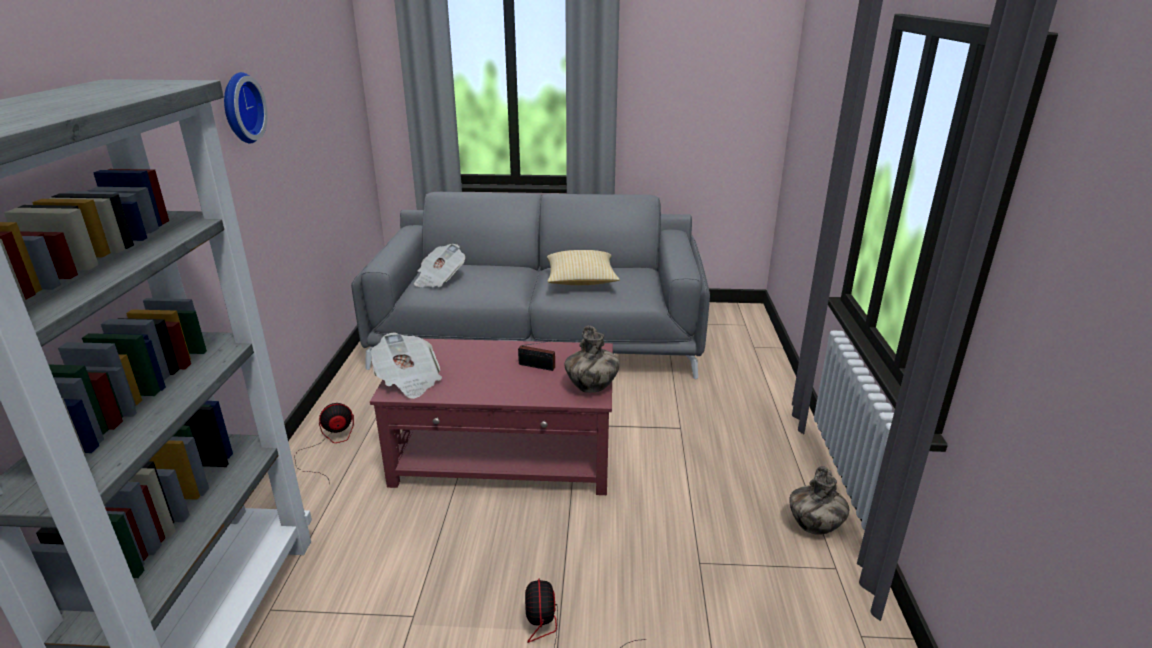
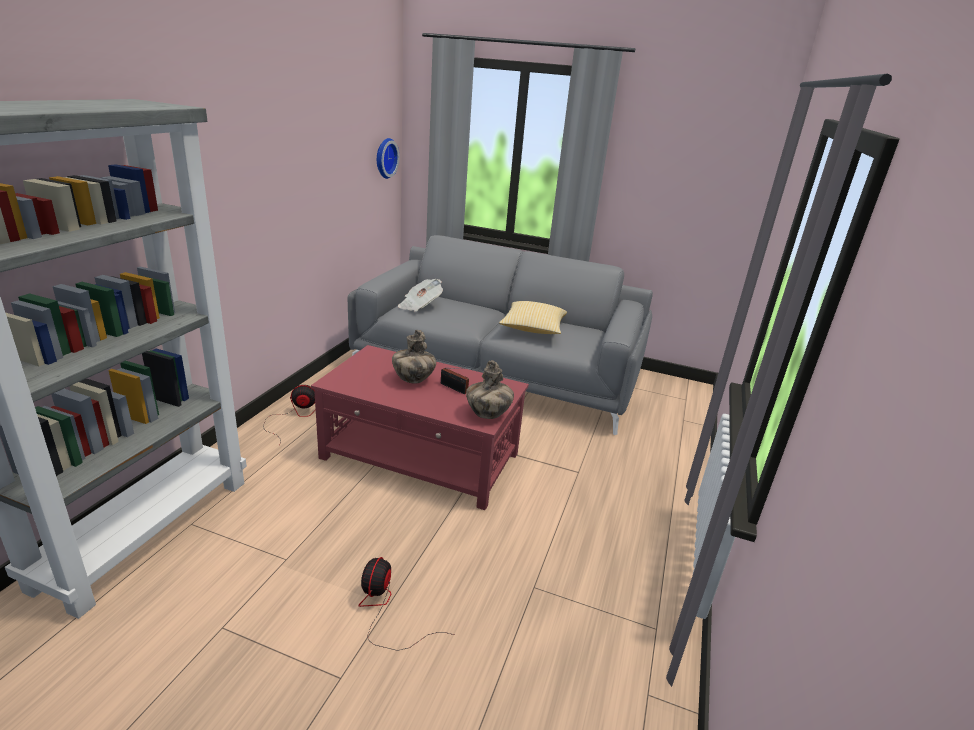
camera: 15 degrees right, 0 degrees up
wall clock [224,72,268,143] -> wall clock moved to [377,138,399,179]
newspaper [371,332,442,399] -> none
vase [790,466,849,535] -> vase moved to [392,330,436,384]

